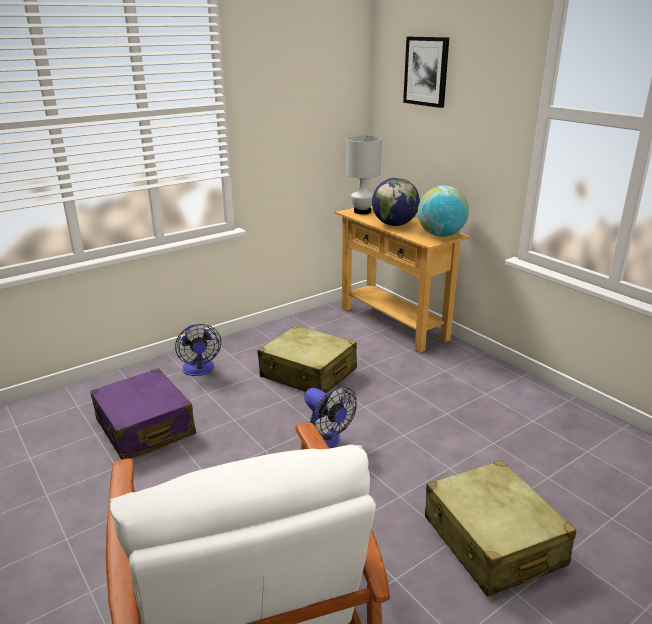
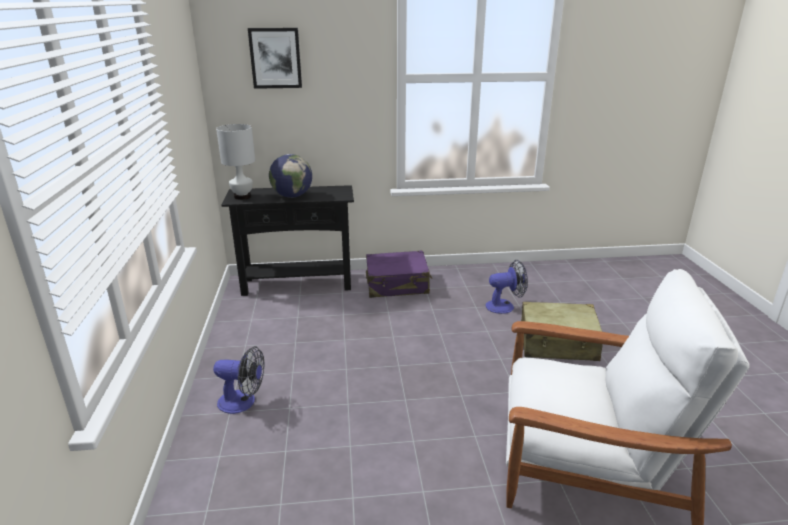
camera: 60 degrees left, 0 degrees up
purple suitcase [90,368,196,460] -> purple suitcase moved to [366,251,432,298]
beige suitcase [257,325,357,393] -> none
fan [304,387,357,448] -> fan moved to [486,260,528,314]
beige console table [335,206,469,352] -> black console table [221,185,354,296]
globe [418,186,469,237] -> none

